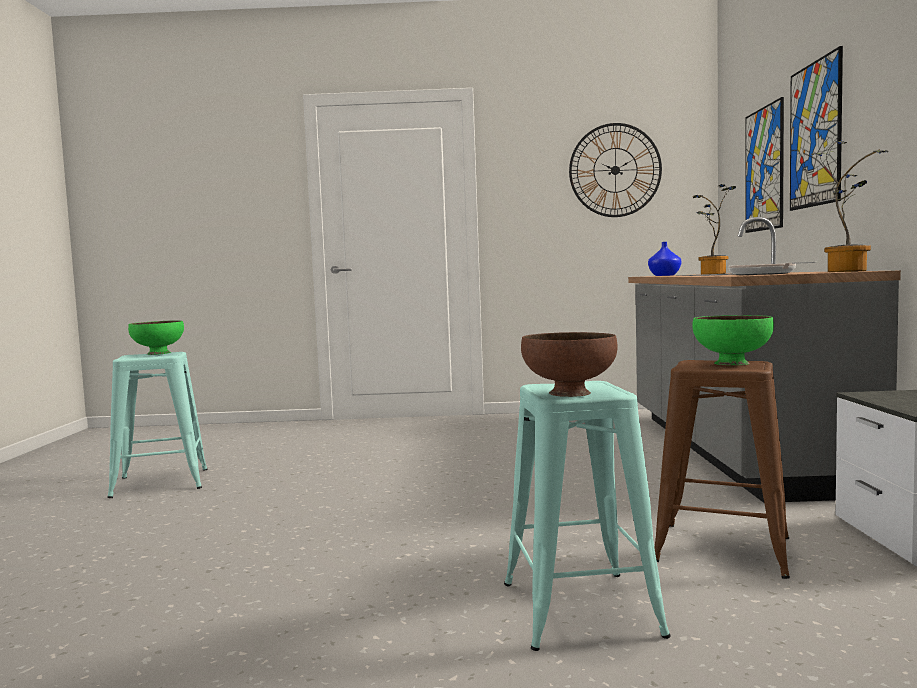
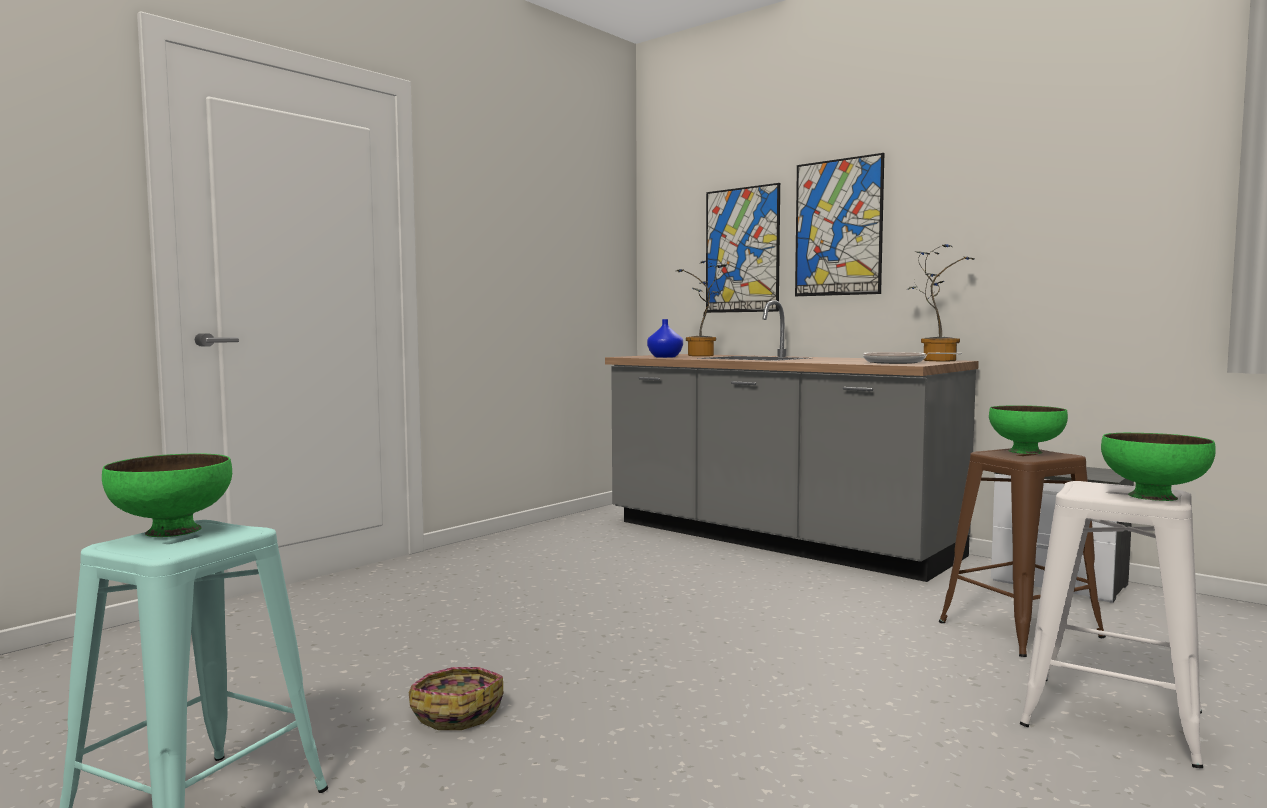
camera: 50 degrees left, 0 degrees up
turquoise stool [504,381,671,651] -> white stool [1020,481,1203,768]
brown bowl [521,332,618,397] -> green bowl [1101,433,1216,501]
wall clock [569,123,662,217] -> none
none -> basket [409,667,503,730]

